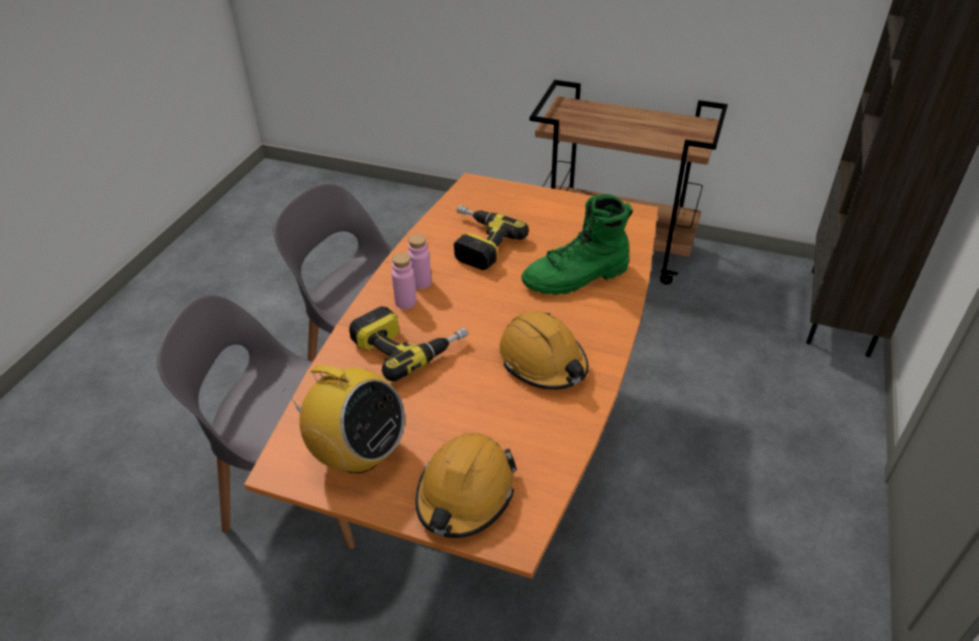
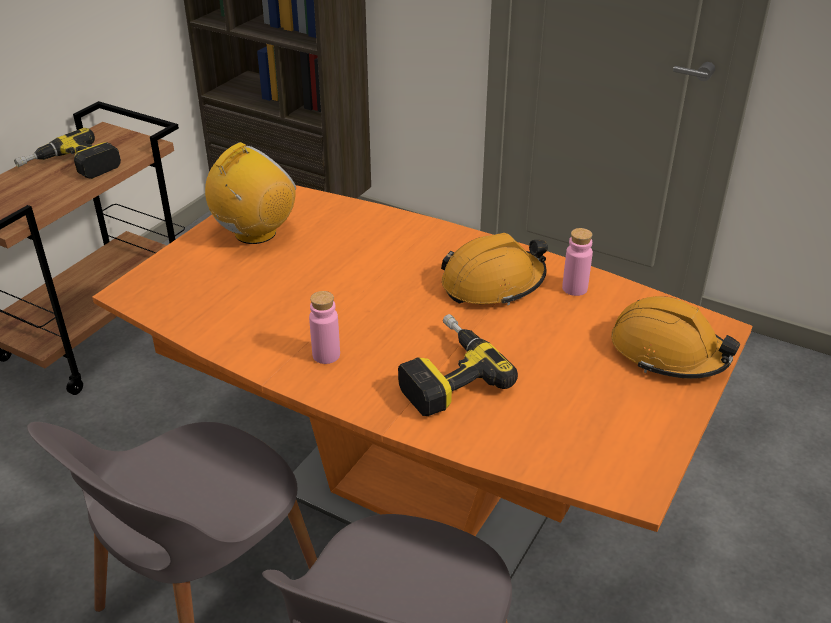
camera: 80 degrees left, 5 degrees down
radio [284,365,405,474] -> radio moved to [205,142,296,244]
pink bottle [392,253,417,309] -> pink bottle moved to [562,228,593,296]
power drill [454,205,529,270] -> power drill moved to [14,128,121,179]
green boot [521,194,633,295] -> none

